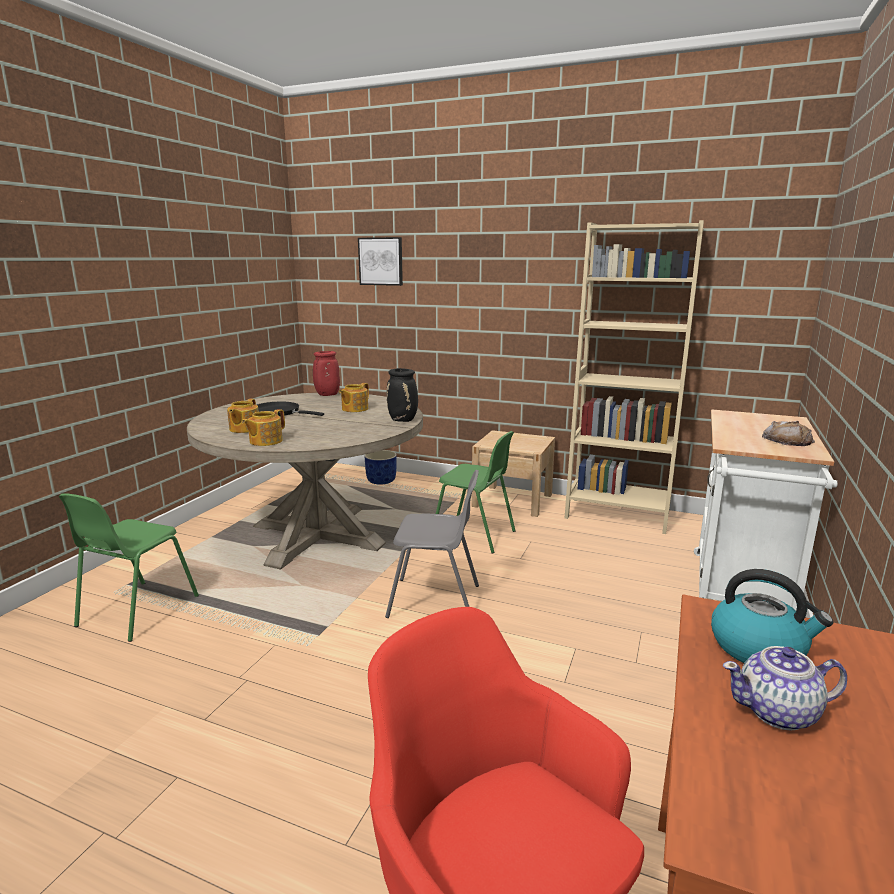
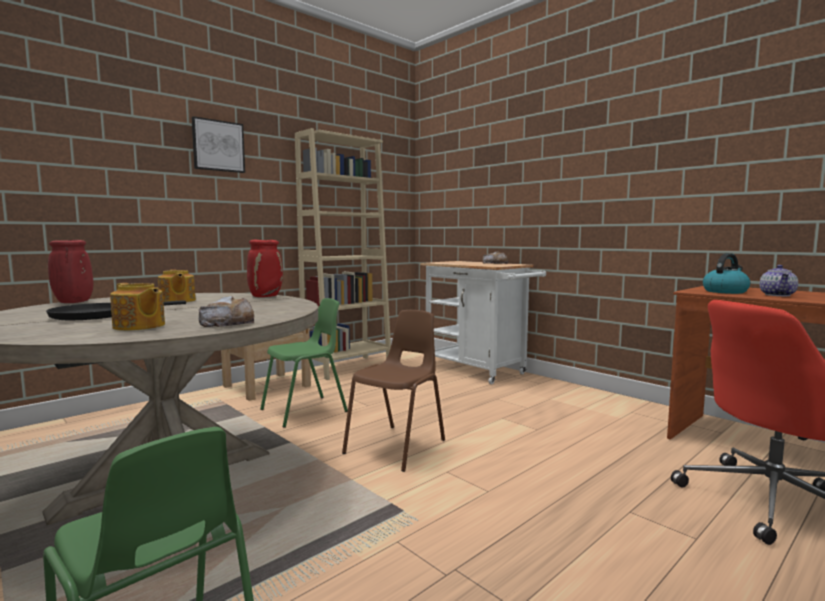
camera: 65 degrees left, 10 degrees down
teapot [242,409,285,446] -> bread [199,296,254,327]
picture [358,237,403,286] -> picture moved to [191,116,245,173]
blue planter [364,450,397,485] -> none
grey chair [385,470,479,618] -> brown chair [342,310,445,472]
black vase [387,368,418,422] -> red vase [247,239,283,297]

